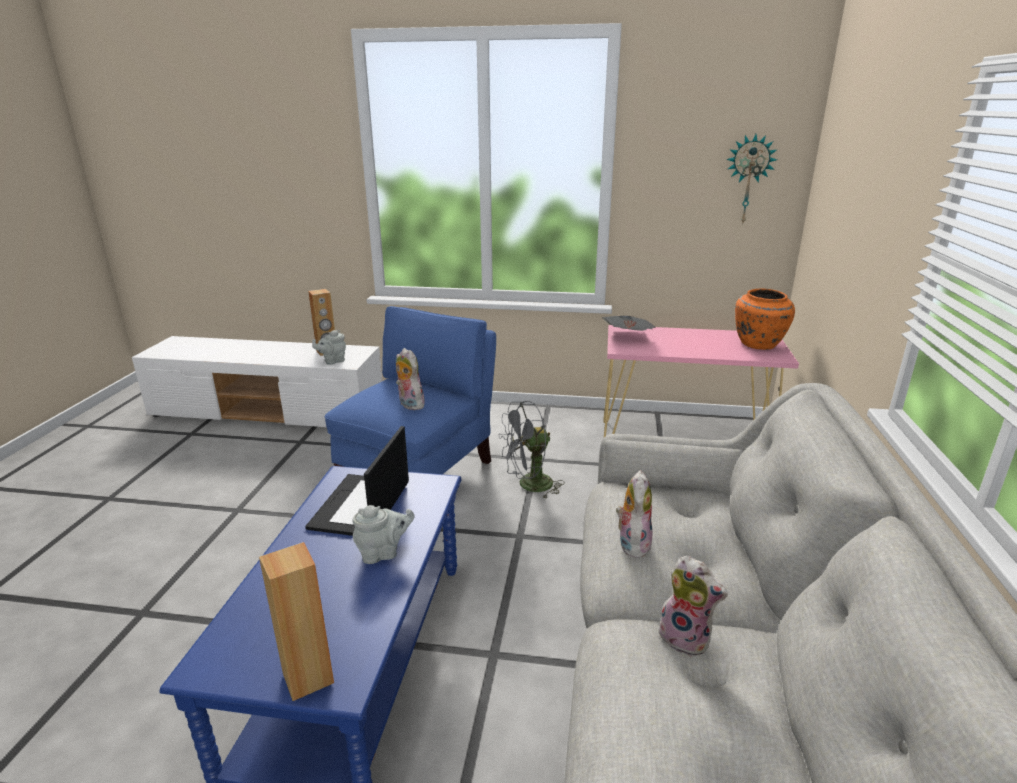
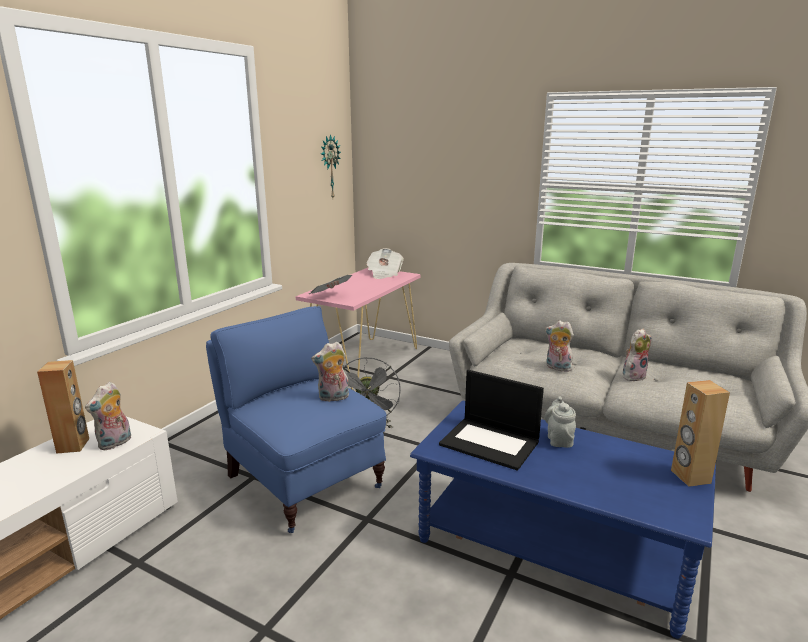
camera: 70 degrees left, 5 degrees down
grey teapot [312,330,346,365] -> plush toy [85,382,131,450]
orange vase [735,288,795,350] -> newspaper [366,248,404,279]

